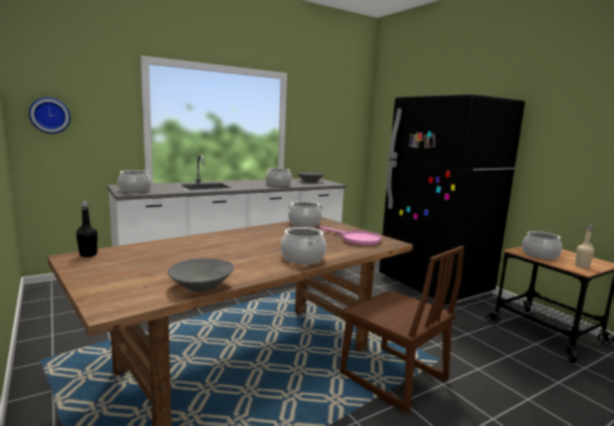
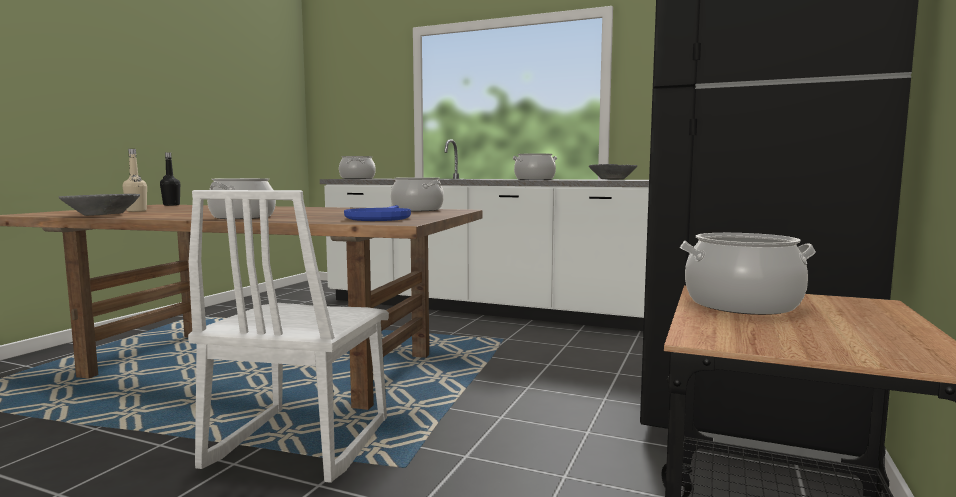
camera: 55 degrees right, 5 degrees down
wall clock [29,97,71,134] -> none
pink frying pan [319,226,381,246] -> blue frying pan [344,205,411,221]
brown chair [340,246,464,413] -> white chair [188,190,389,483]
beige bottle [575,225,594,268] -> beige bottle moved to [122,149,147,212]

